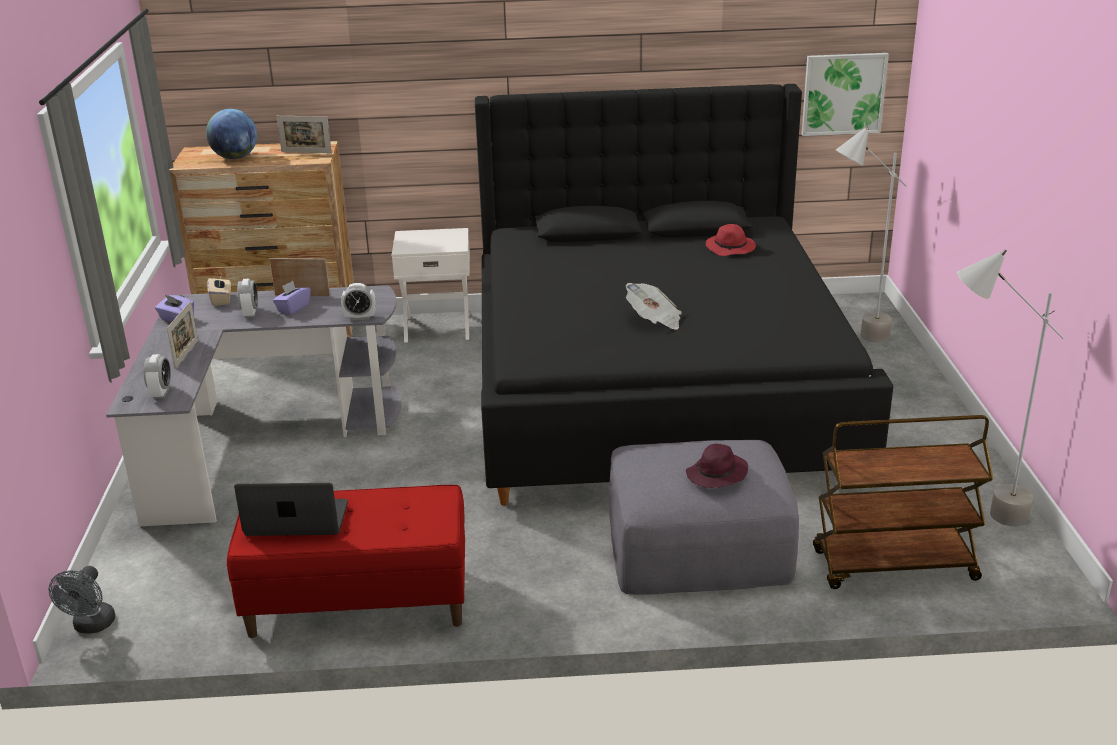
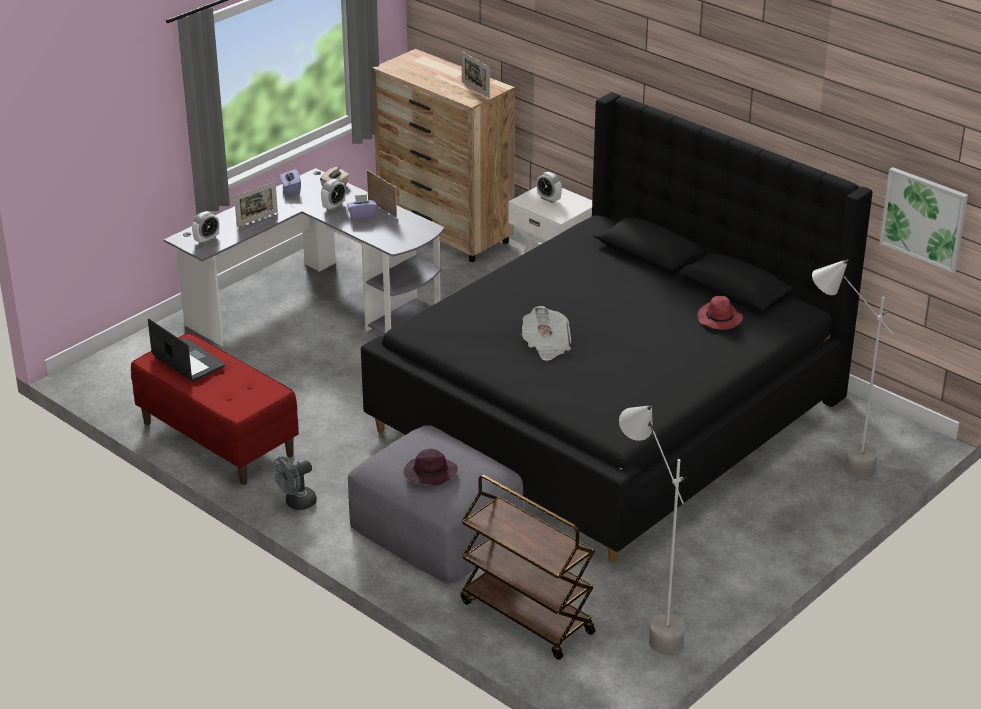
camera: 45 degrees right, 5 degrees up
grey fan [49,566,115,634] -> grey fan moved to [273,456,317,510]
globe [206,109,257,159] -> none
alarm clock [341,283,376,321] -> alarm clock moved to [537,172,562,203]

